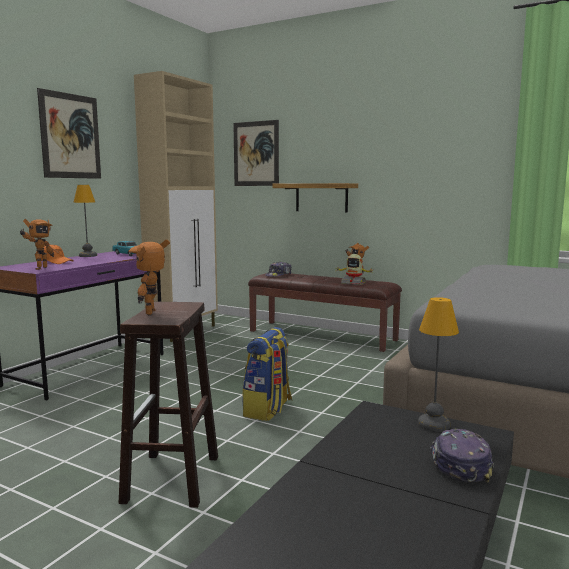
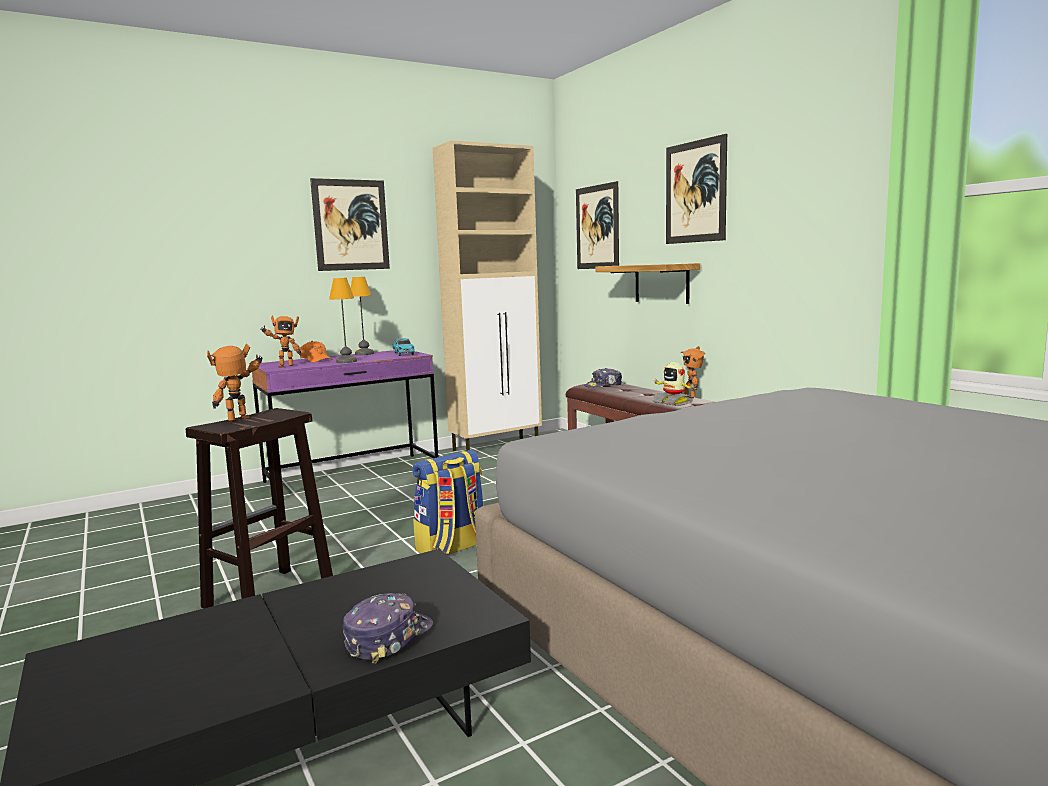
camera: 30 degrees right, 0 degrees up
table lamp [418,297,459,432] -> table lamp moved to [329,278,357,363]
none -> picture [666,134,727,244]

